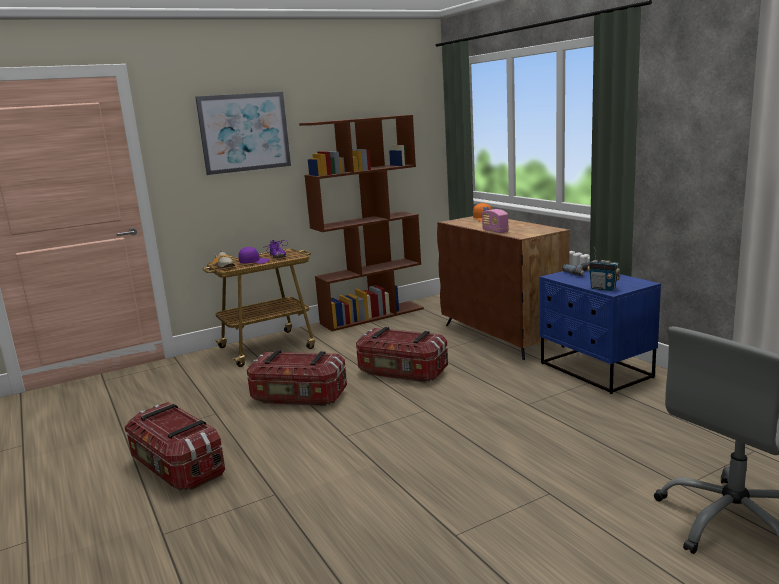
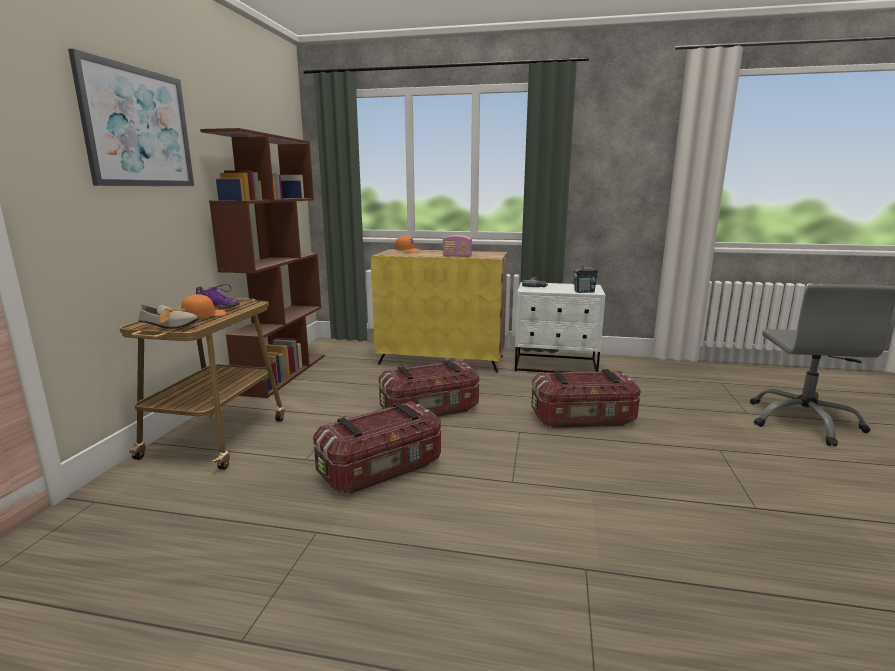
camera: 50 degrees left, 0 degrees up
storage box [125,402,225,491] -> storage box moved to [531,369,641,428]
purple cap [238,247,270,264] -> orange cap [181,294,226,319]
brown cabinet [437,216,570,360] -> yellow cabinet [371,249,507,372]
blue nightstand [539,270,661,394] -> white nightstand [515,282,605,373]

